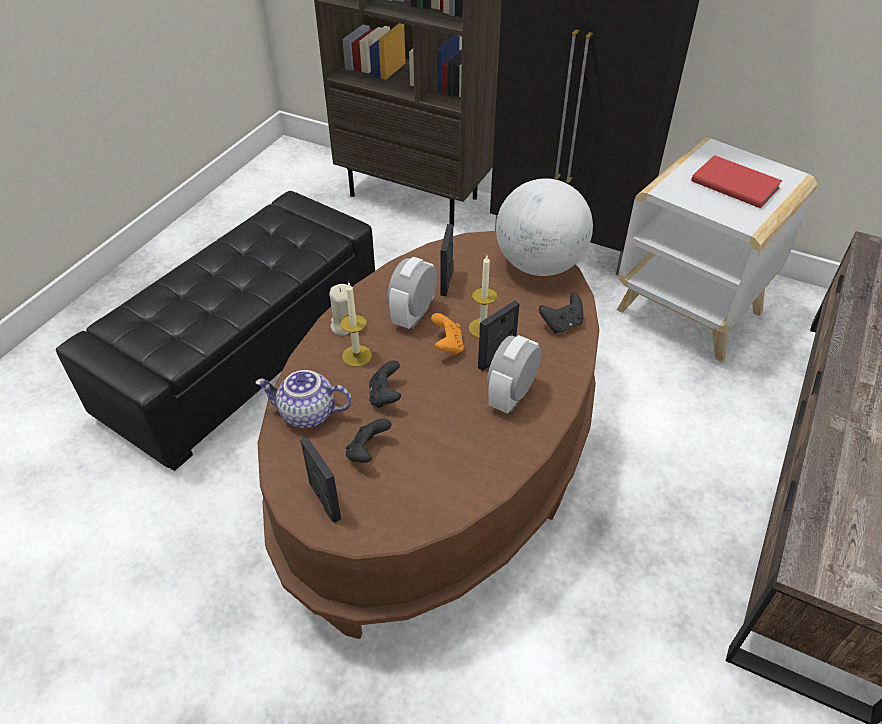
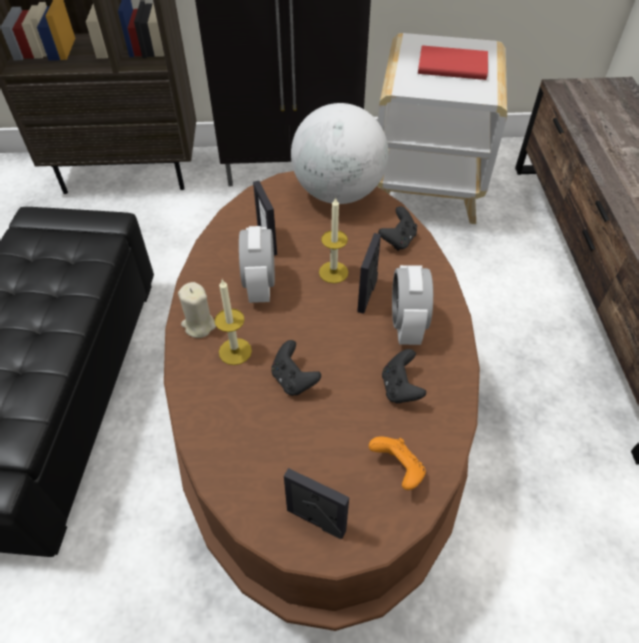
camera: 30 degrees left, 5 degrees up
teapot [255,370,352,428] -> none
black game controller [346,418,391,463] -> black game controller moved to [382,349,426,404]
orange game controller [431,313,464,355] -> orange game controller moved to [369,437,426,490]

